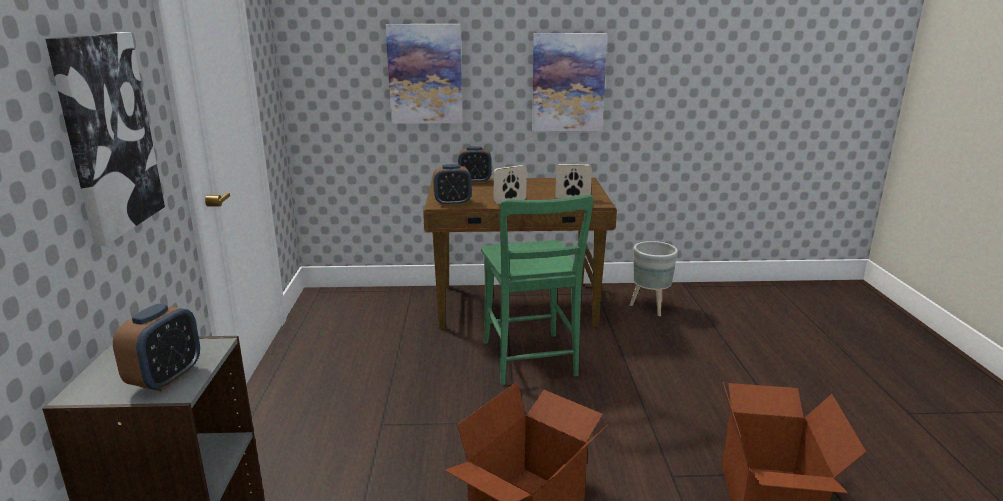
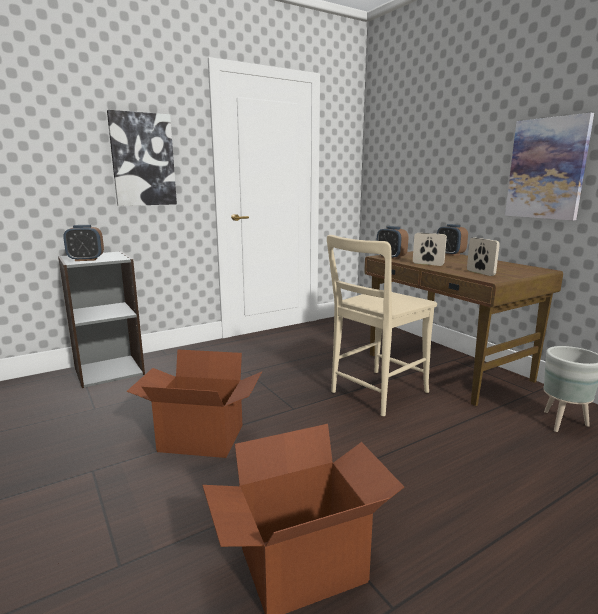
camera: 60 degrees right, 5 degrees down
picture [386,24,463,124] -> none
green chair [481,195,594,385] -> beige chair [327,235,437,416]

